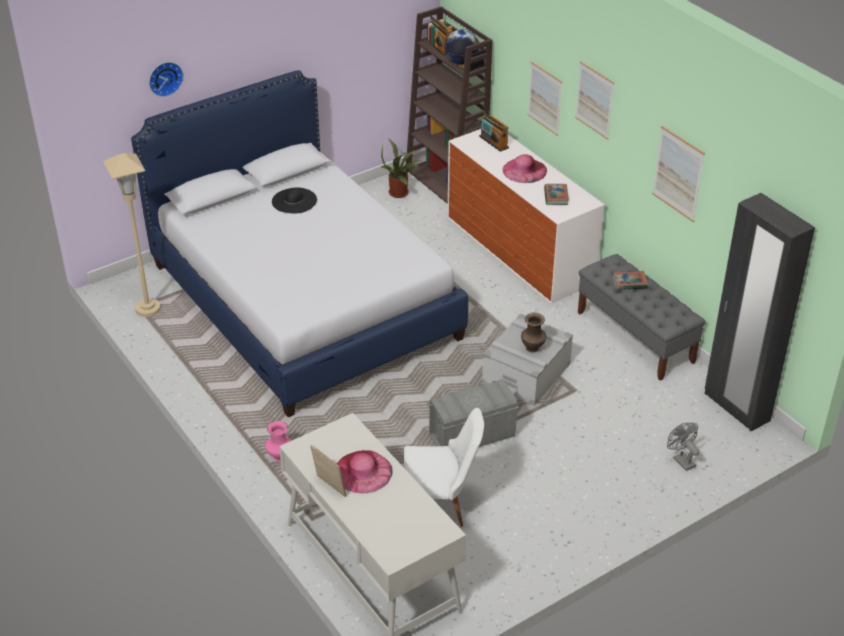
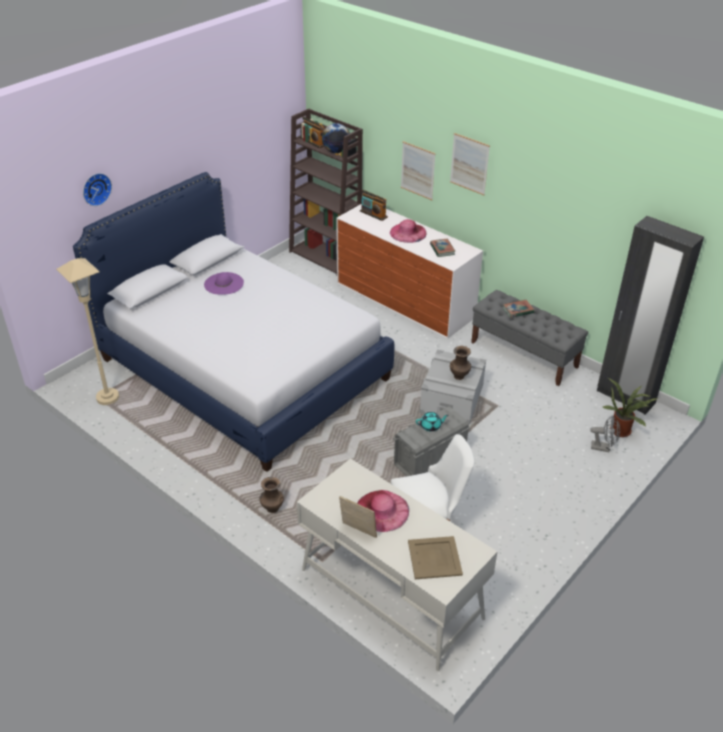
camera: 15 degrees left, 0 degrees up
pink vase [265,421,291,462] -> brown vase [259,477,284,513]
black hat [272,188,317,213] -> purple hat [204,272,244,295]
potted plant [381,139,421,198] -> potted plant moved to [603,378,658,437]
picture [652,126,705,222] -> none
grey fan [667,423,699,471] -> grey fan turned 150 degrees clockwise [590,415,620,452]
none -> beige tray [408,536,463,579]
none -> turquoise teapot [416,412,449,431]

